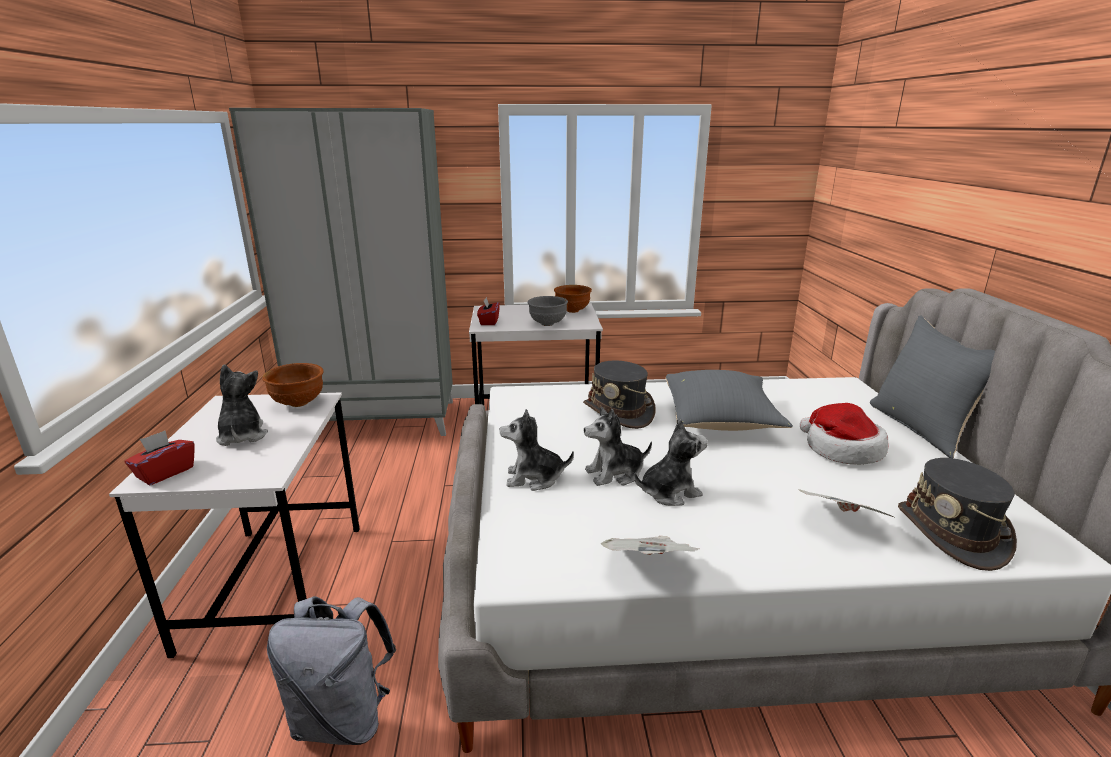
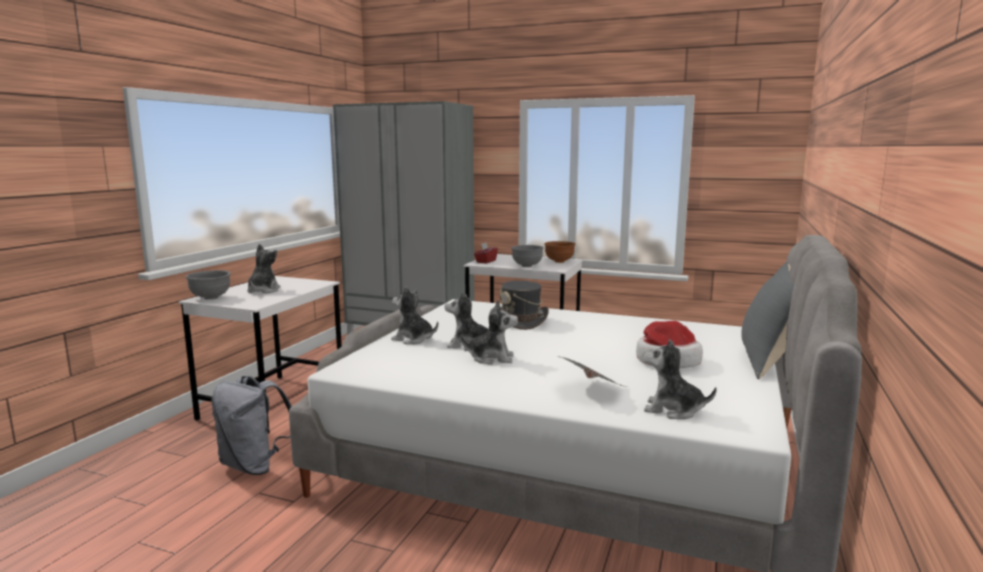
camera: 25 degrees right, 10 degrees down
red tissue box [125,431,195,486] -> grey bowl [186,270,231,300]
brown bowl [262,363,324,407] -> none
newspaper [600,536,699,555] -> none
grey pillow [666,370,793,431] -> none
grey hat [898,458,1017,571] -> plush toy [643,339,717,419]

